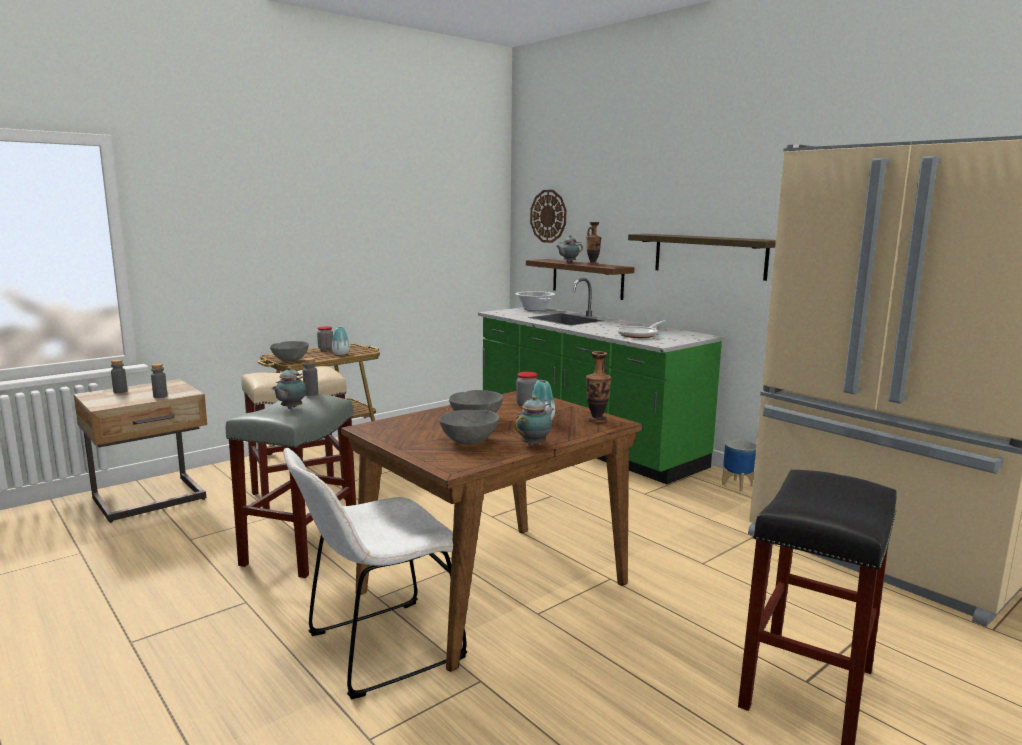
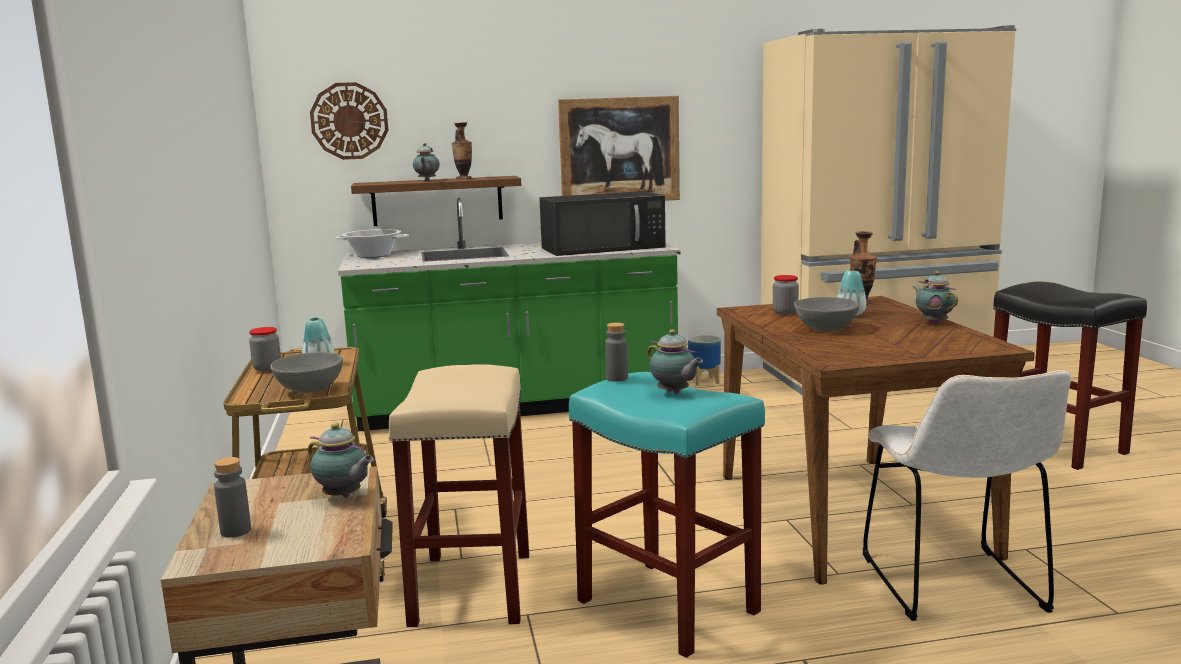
camera: 60 degrees left, 0 degrees up
grey bottle [151,363,168,398] -> teapot [308,423,374,498]
grey stool [226,394,356,578] -> turquoise stool [569,372,765,658]
grey bowl [439,410,499,445] -> none
frying pan [617,320,666,338] -> black microwave [539,191,666,256]
shelf [628,234,776,281] -> picture [558,96,680,201]

